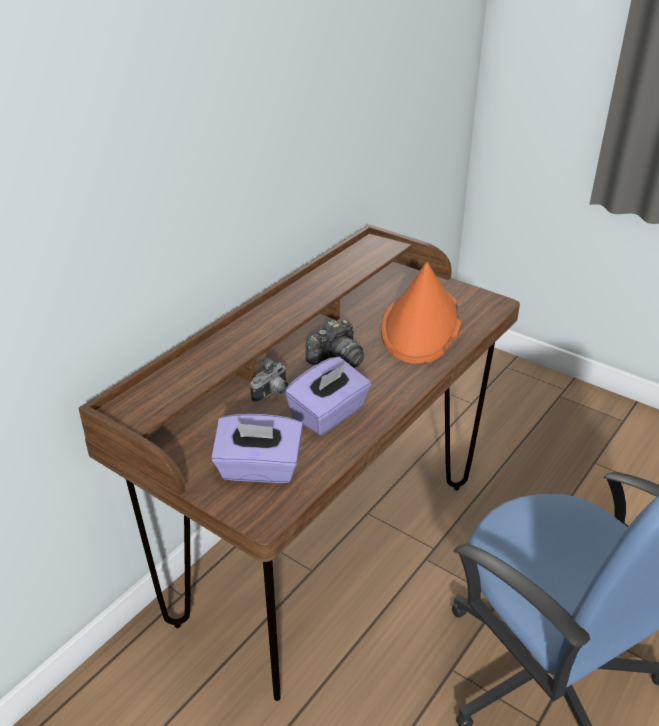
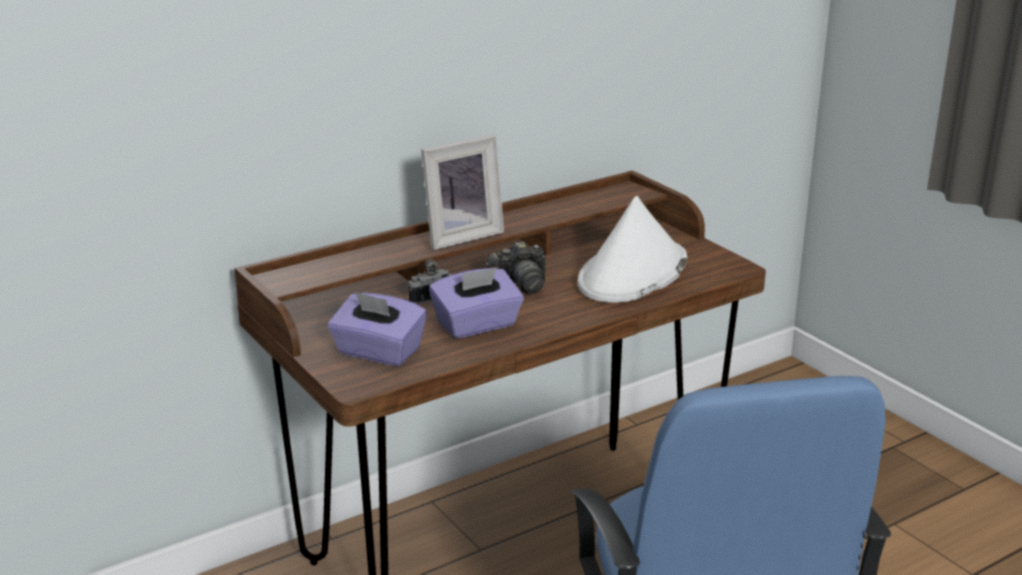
camera: 20 degrees right, 10 degrees down
orange hat [381,262,461,364] -> white hat [578,196,687,303]
none -> picture frame [421,135,504,250]

